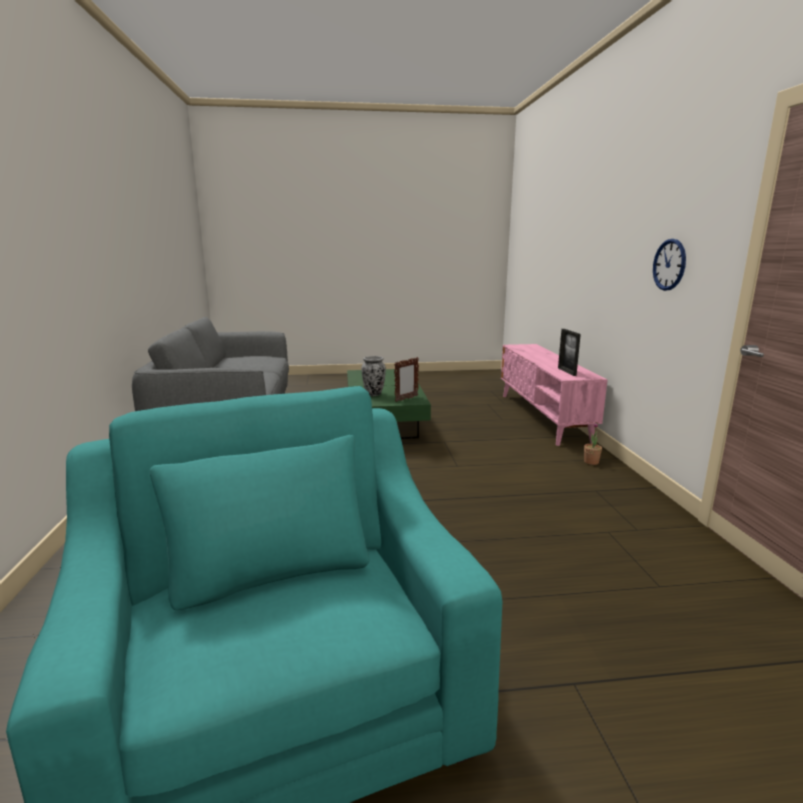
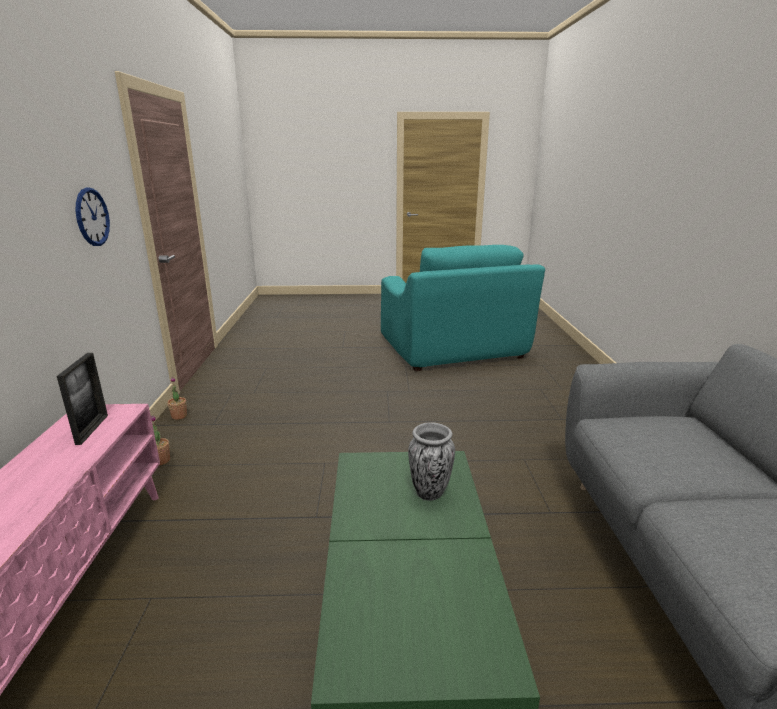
camera: 175 degrees left, 5 degrees up
picture frame [394,357,419,402] -> none
none -> potted plant [167,377,187,420]

